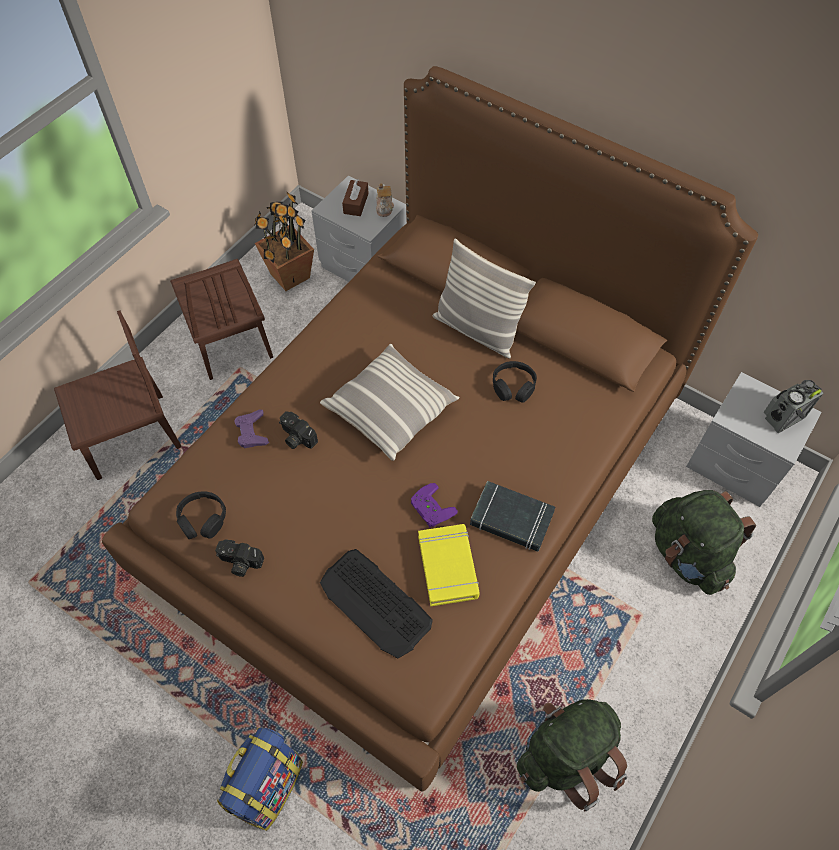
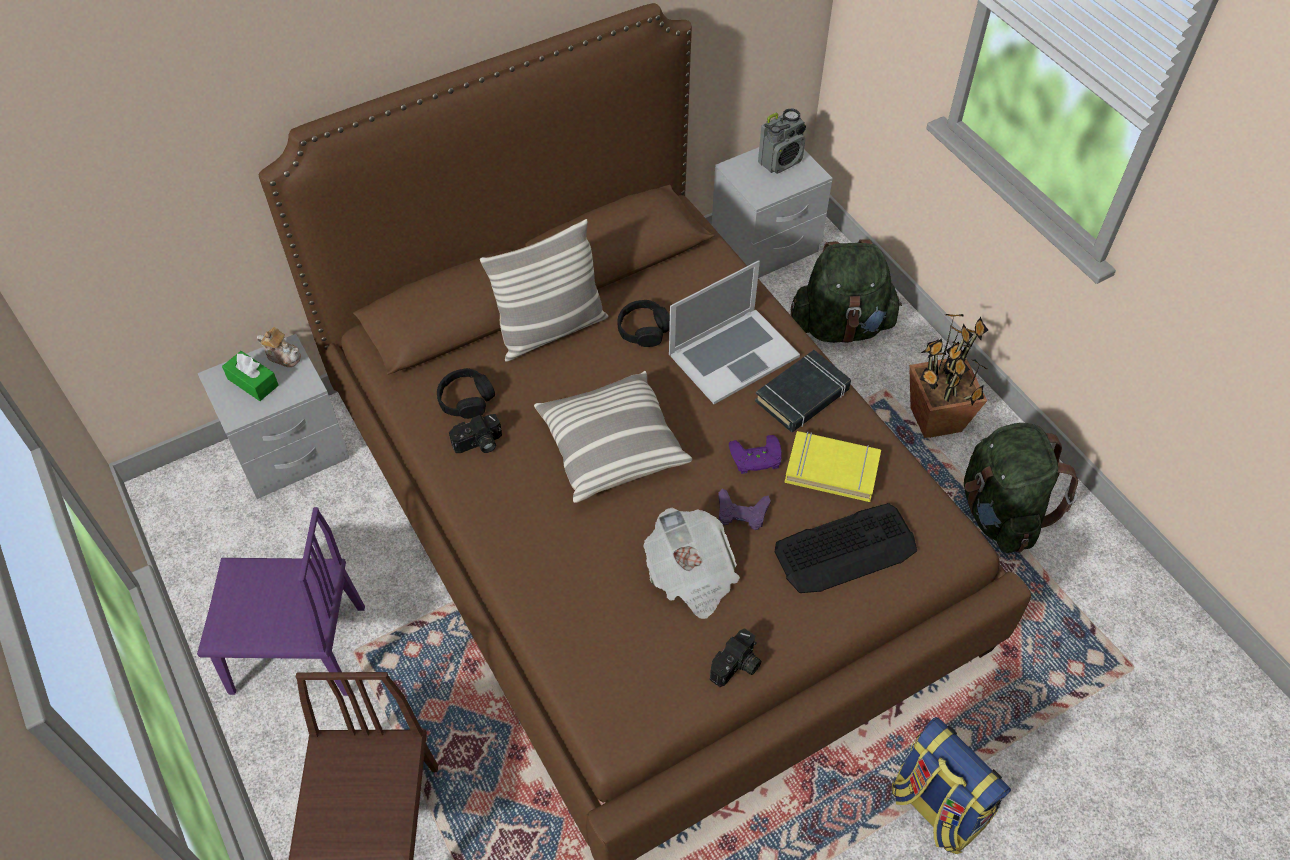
camera: 65 degrees left, 5 degrees down
brown chair [170,259,273,380] -> purple chair [197,507,365,696]
black headphones [176,491,226,539] -> black headphones moved to [437,368,495,419]
purple game controller [234,409,269,448] -> purple game controller moved to [718,488,771,530]
potted plant [254,191,314,291] -> potted plant moved to [909,314,988,438]
camera [279,411,318,449] -> camera moved to [449,414,502,453]
brown tissue box [342,179,369,216] -> green tissue box [222,351,279,401]
radio [764,380,823,433] -> radio turned 120 degrees counterclockwise [758,109,806,174]
none -> newspaper [643,508,740,619]
none -> laptop [669,260,800,404]

